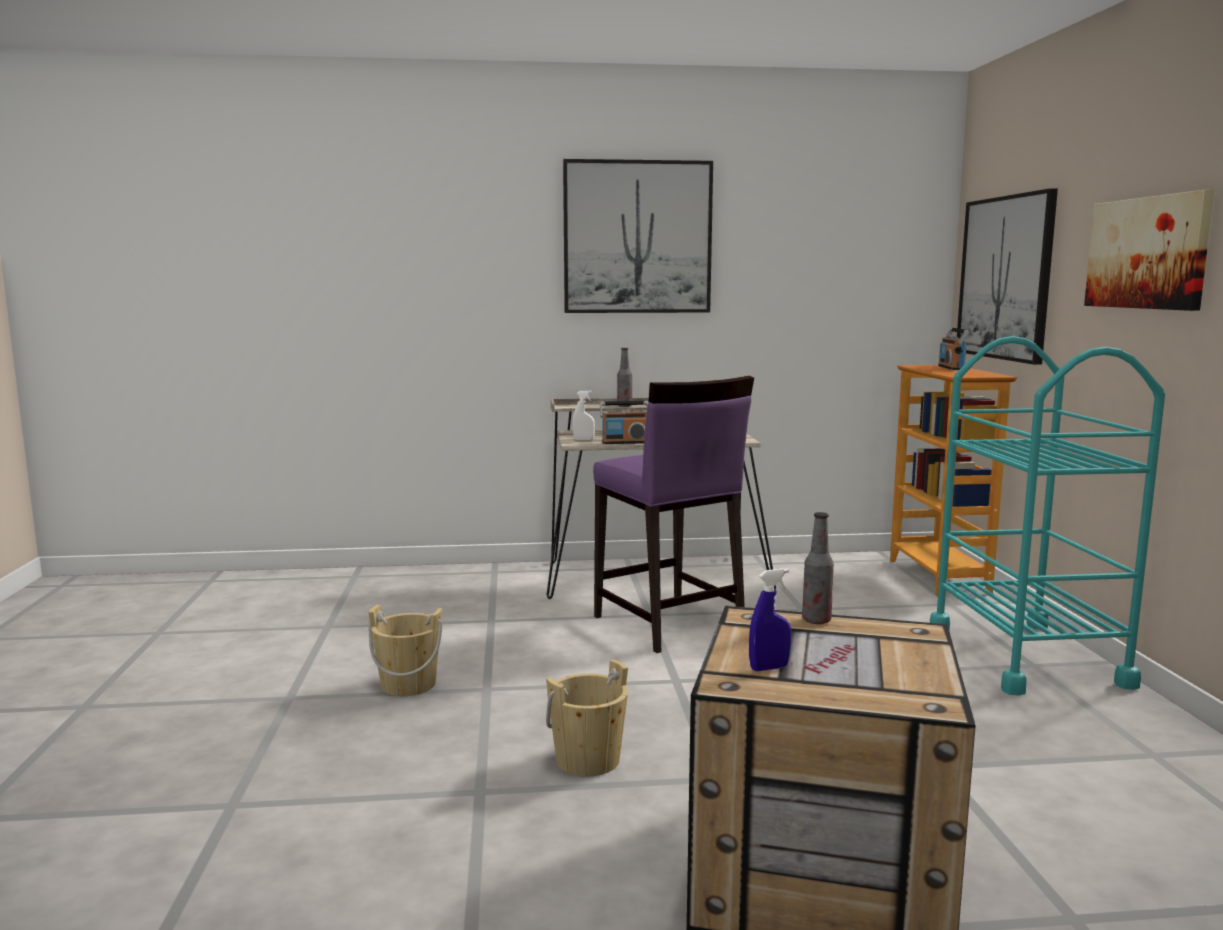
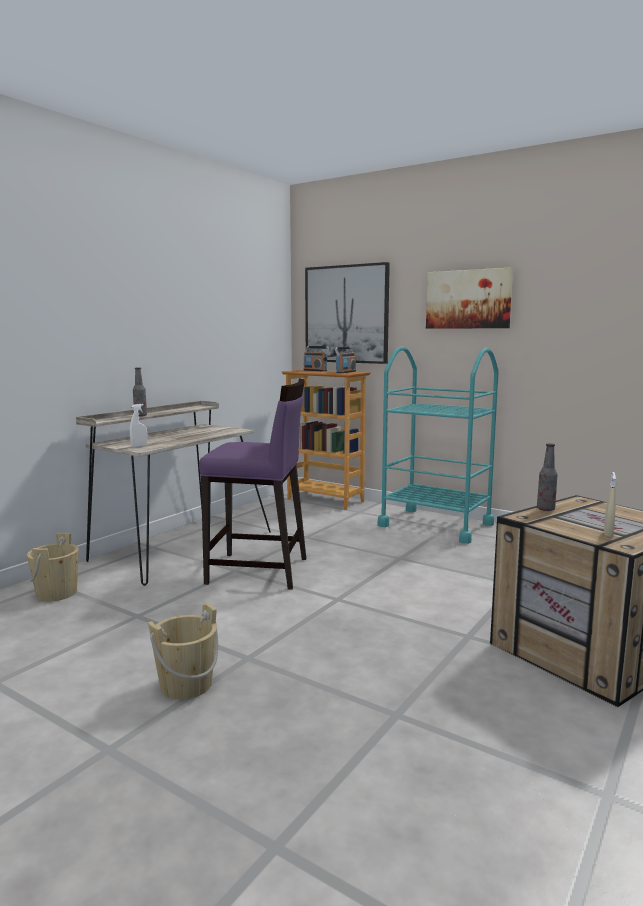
camera: 50 degrees left, 0 degrees up
beige bucket [546,659,628,776] -> beige bucket moved to [27,533,79,602]
picture [563,159,713,313] -> none
radio [600,401,649,444] -> radio moved to [334,346,356,373]
blue spray bottle [749,568,791,671] -> beige spray bottle [604,472,616,537]

